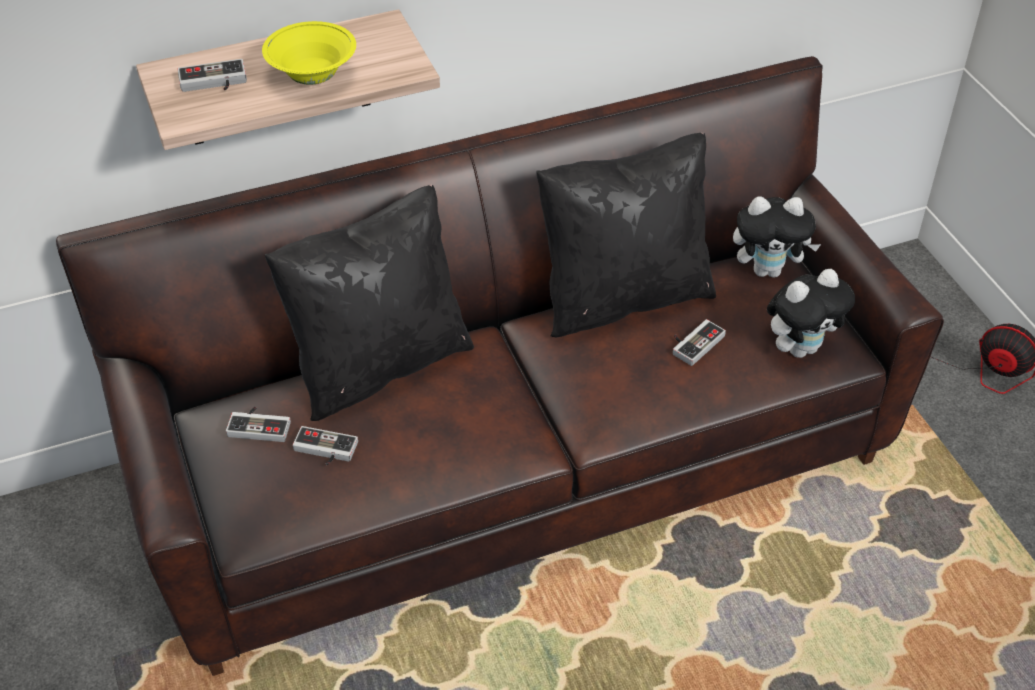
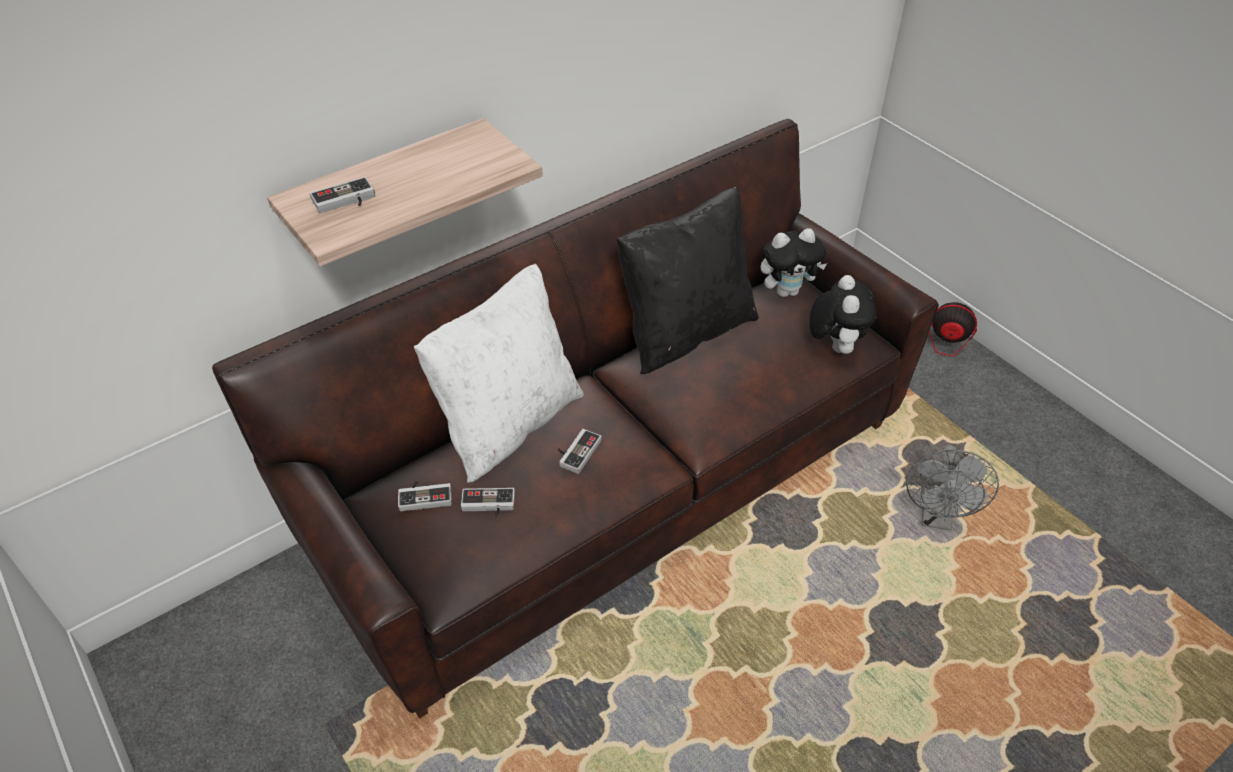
camera: 15 degrees left, 0 degrees up
yellow bowl [262,21,356,85] -> none
black pillow [265,185,474,421] -> white pillow [414,264,584,483]
game controller [673,319,726,366] -> game controller moved to [558,429,601,474]
plush toy [767,269,855,358] -> plush toy turned 45 degrees counterclockwise [810,275,877,354]
none -> grey fan [906,445,999,531]

